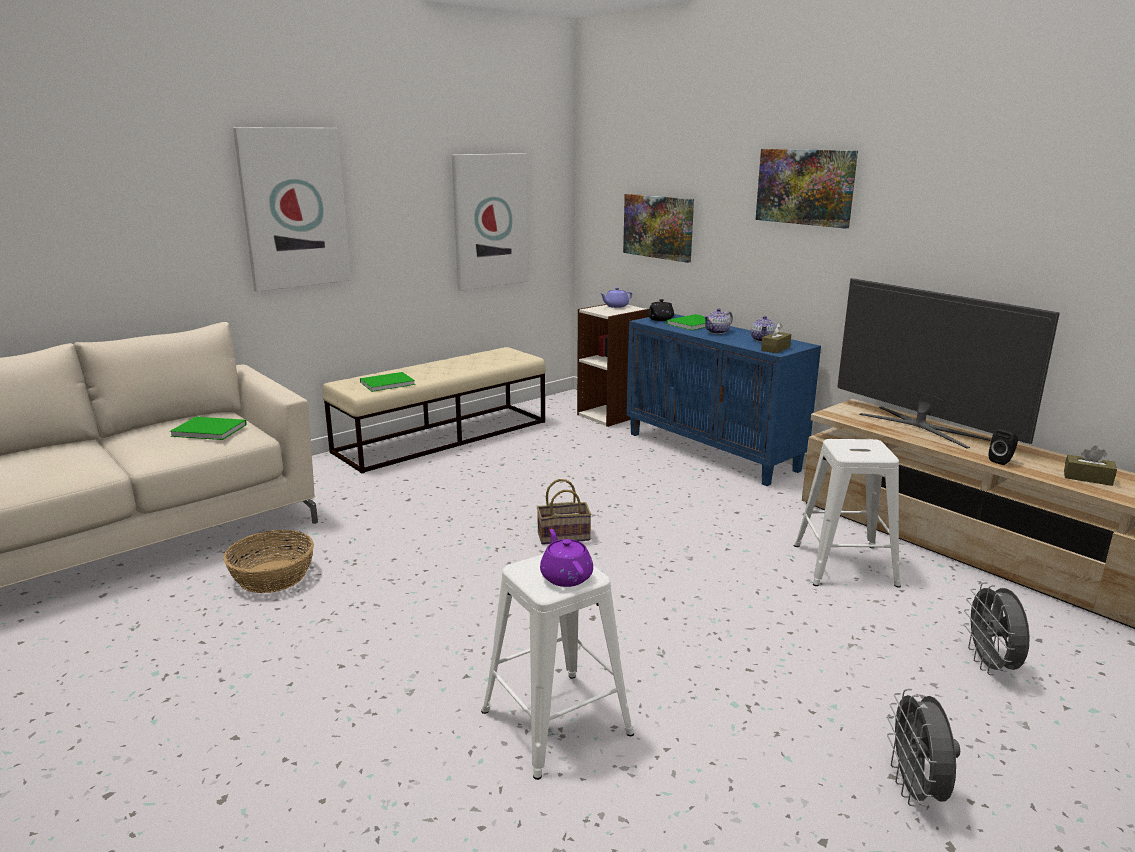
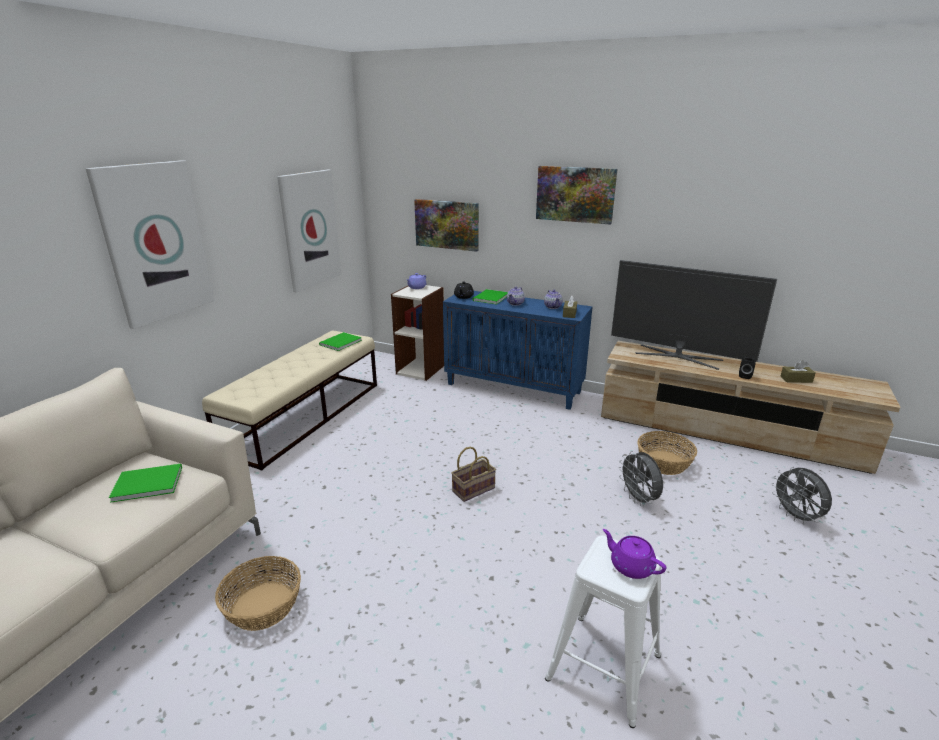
camera: 25 degrees left, 5 degrees up
green book [360,372,415,392] -> green book moved to [319,332,362,351]
white stool [794,439,901,588] -> basket [638,431,697,475]
grey fan [887,689,960,806] -> grey fan moved to [618,451,663,506]

